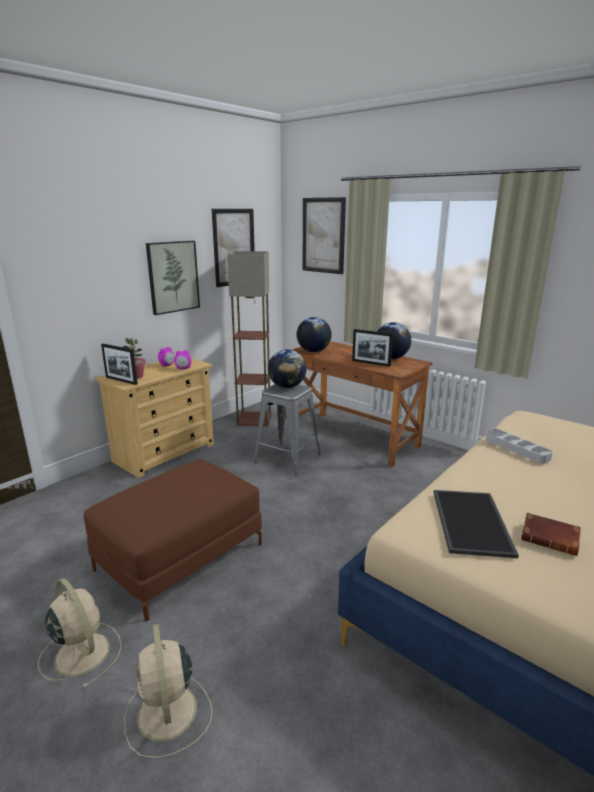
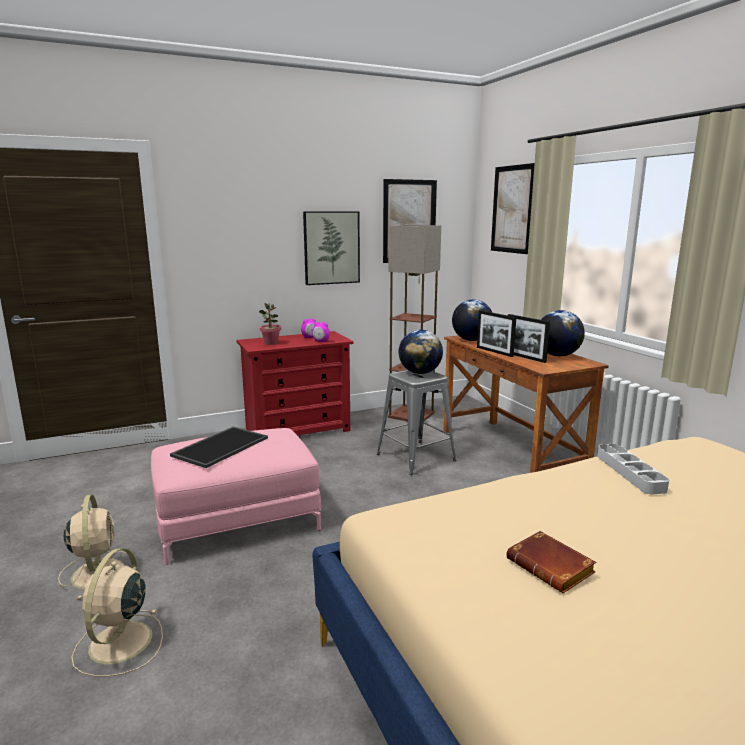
camera: 25 degrees right, 5 degrees down
brown ottoman [83,459,262,621] -> pink ottoman [151,428,321,565]
beige dresser [95,358,214,478] -> red dresser [236,331,354,436]
picture frame [101,344,138,385] -> picture frame moved to [477,310,516,357]
tray [433,490,519,558] -> tray moved to [170,426,268,468]

